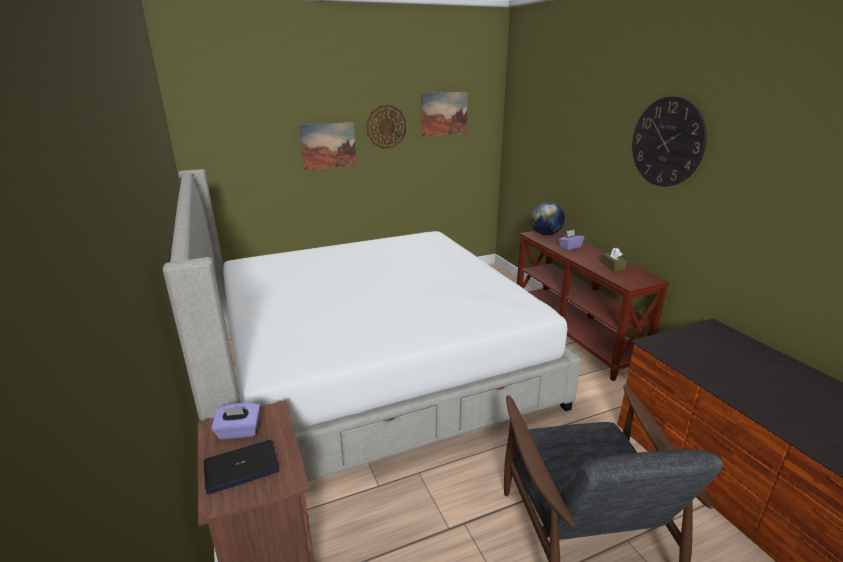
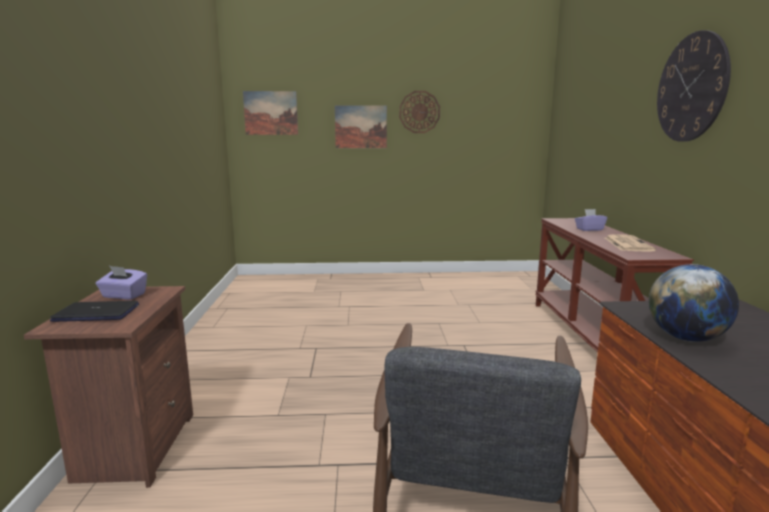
camera: 20 degrees right, 10 degrees down
bed [163,169,581,482] -> none
picture [421,92,468,137] -> picture moved to [243,91,298,135]
globe [531,202,565,235] -> globe moved to [649,264,739,342]
brown tissue box [601,248,627,272] -> newspaper [605,234,656,252]

